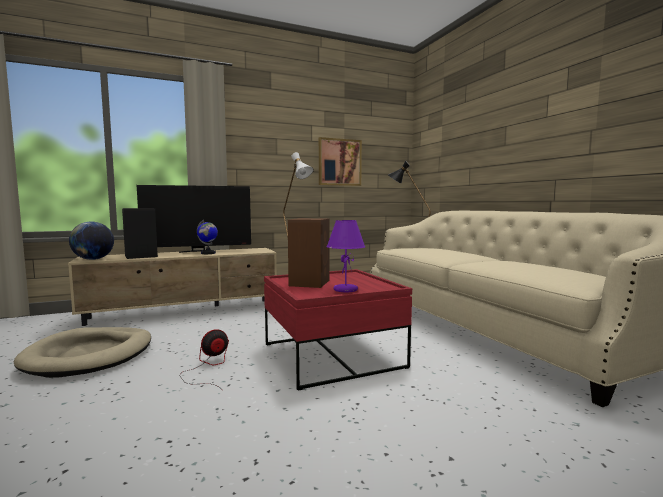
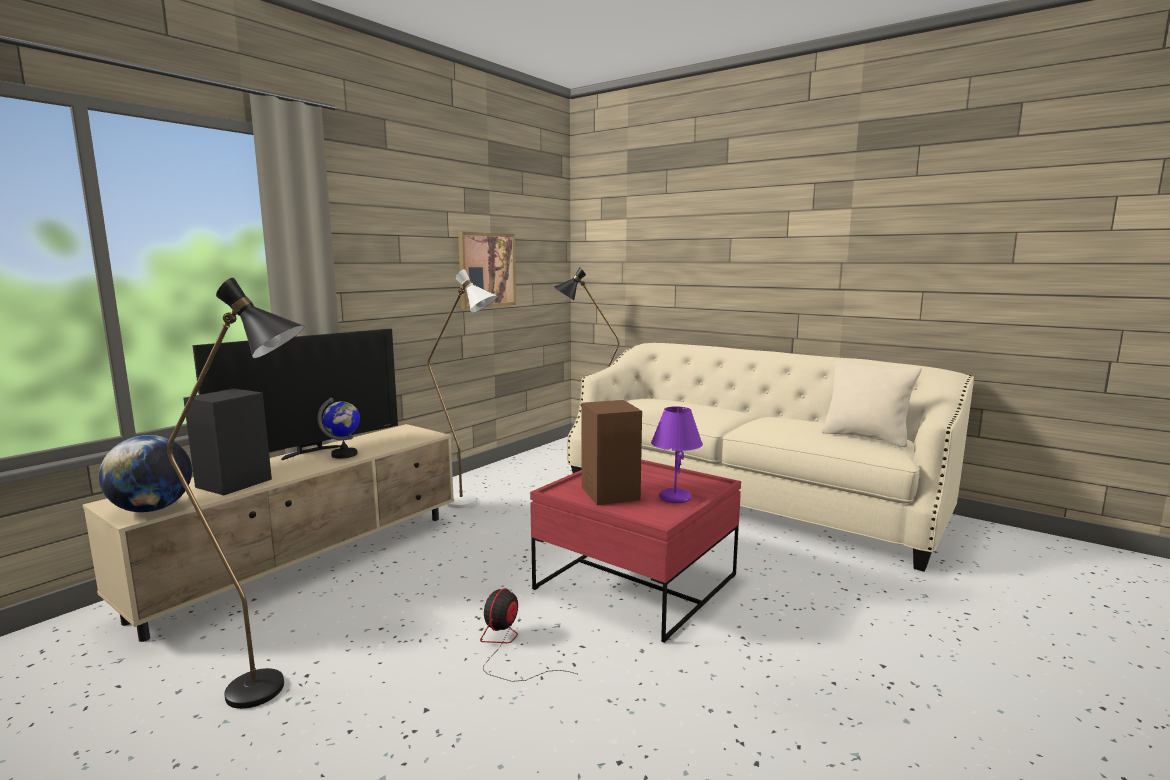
camera: 30 degrees left, 5 degrees up
beige dog bed [14,327,151,378] -> black floor lamp [167,278,305,709]
none -> beige pillow [822,359,922,447]

